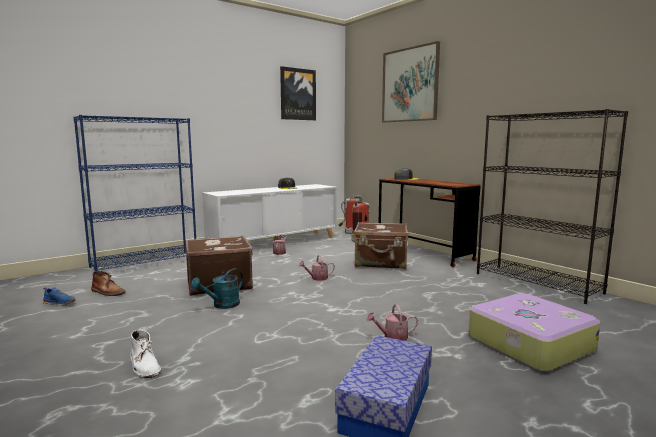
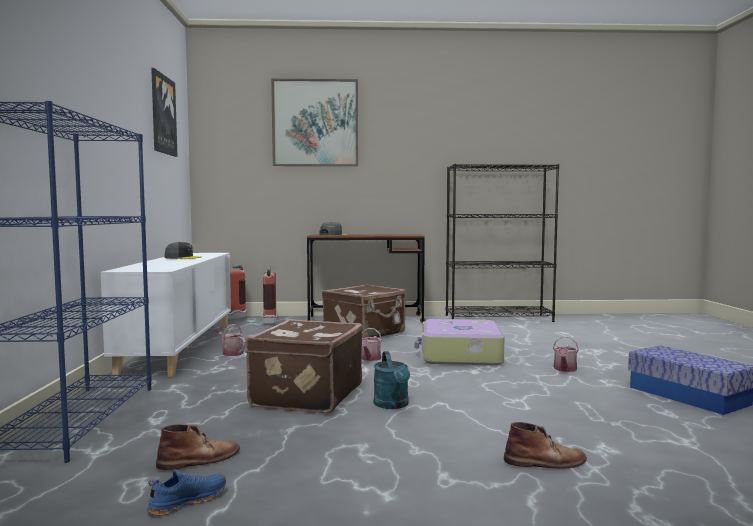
camera: 55 degrees left, 5 degrees down
white boot [130,330,161,378] -> brown boot [504,422,587,469]
suitcase [468,293,600,372] -> suitcase moved to [415,319,504,365]

